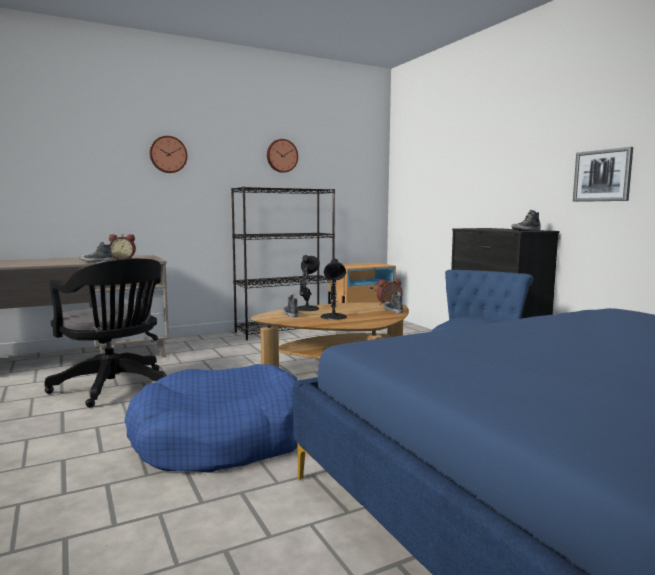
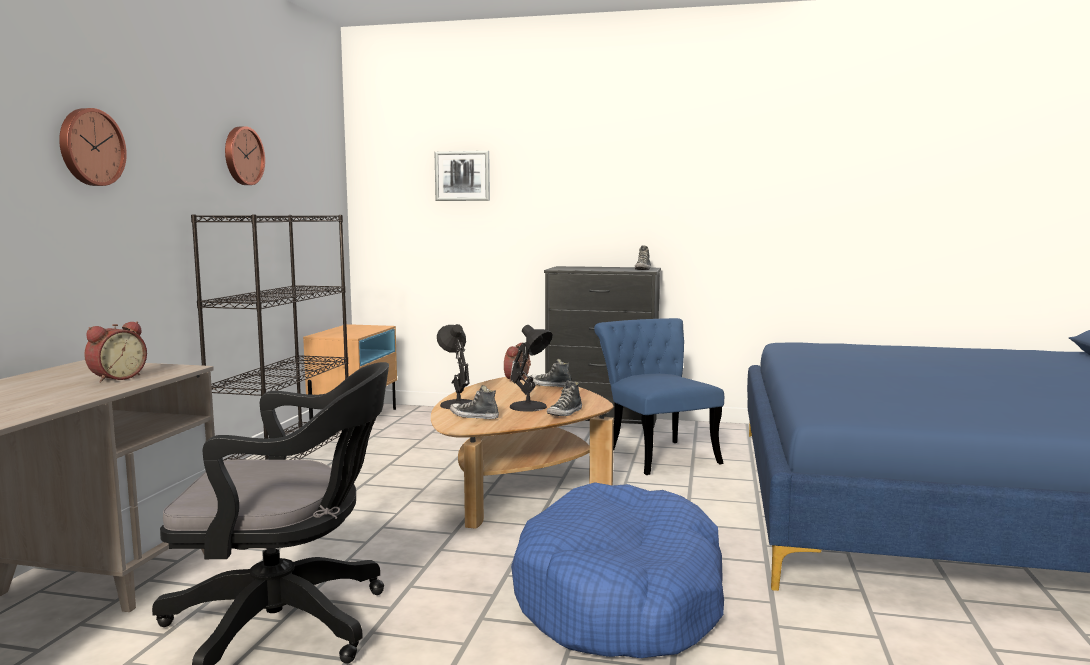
camera: 50 degrees left, 0 degrees up
shoe [79,242,114,262] -> shoe moved to [547,381,582,416]
picture [573,147,633,202] -> picture moved to [435,151,490,201]

